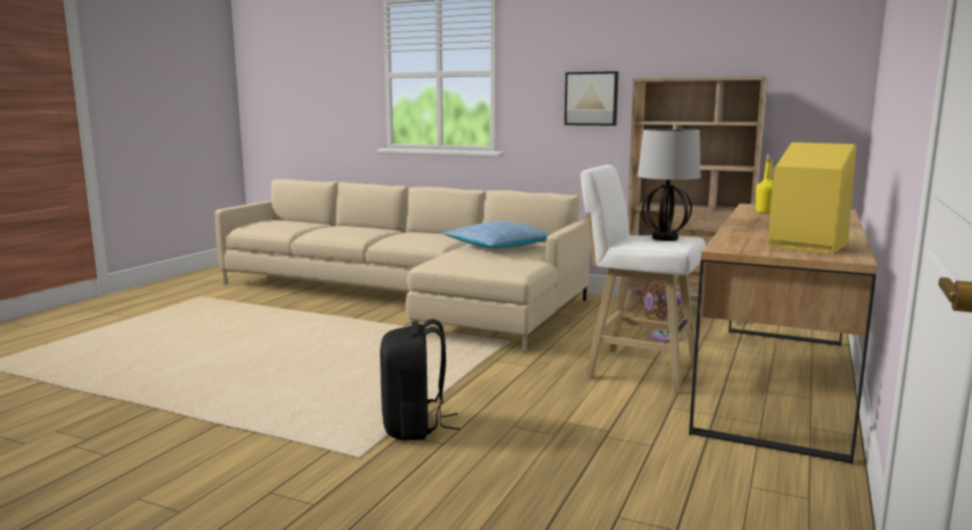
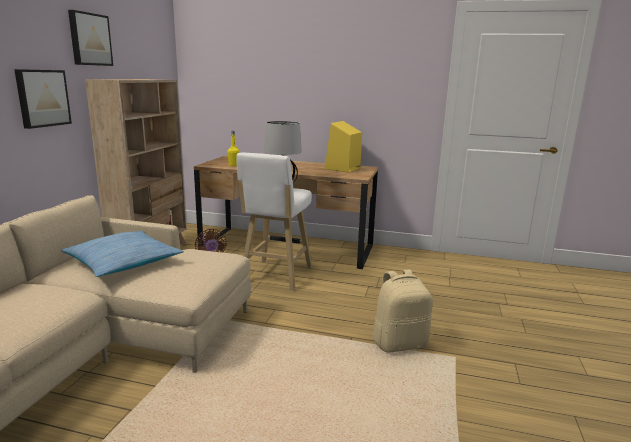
camera: 100 degrees left, 5 degrees up
black backpack [380,319,460,440] -> beige backpack [373,270,433,353]
none -> picture [68,10,113,66]

